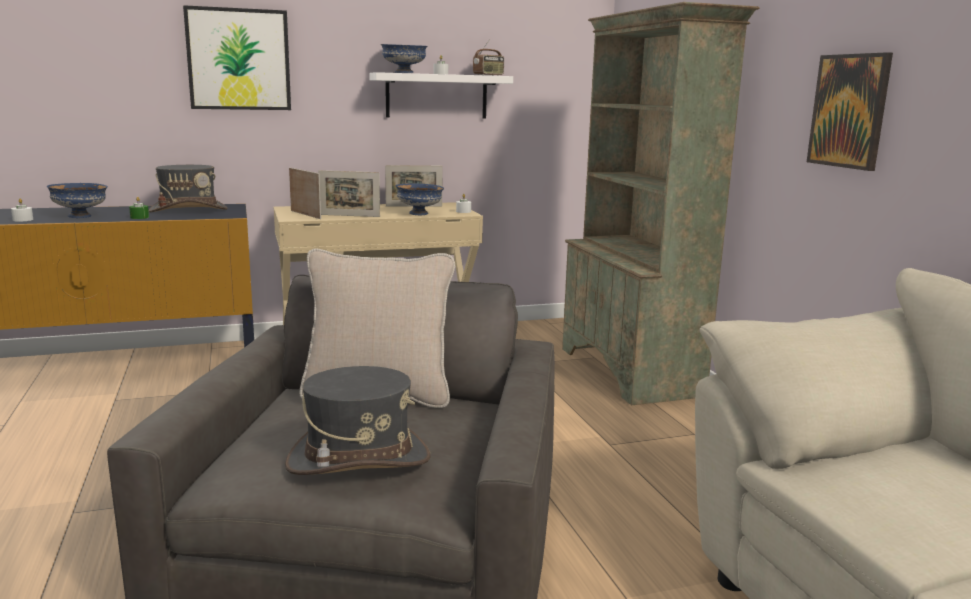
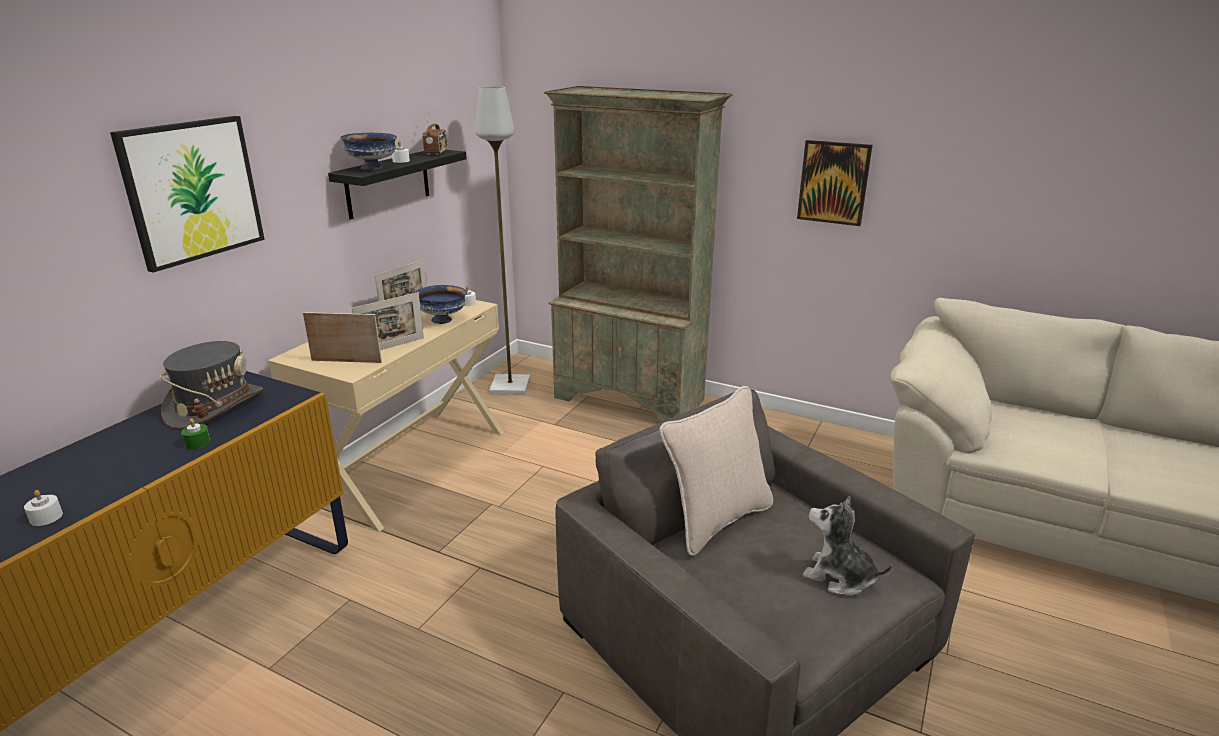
camera: 45 degrees left, 10 degrees up
blue bowl [46,183,108,218] -> none
grey hat [285,366,431,475] -> plush toy [803,496,893,596]
white shelf [369,72,513,119] -> black shelf [328,150,467,220]
none -> grey floor lamp [475,86,530,395]

